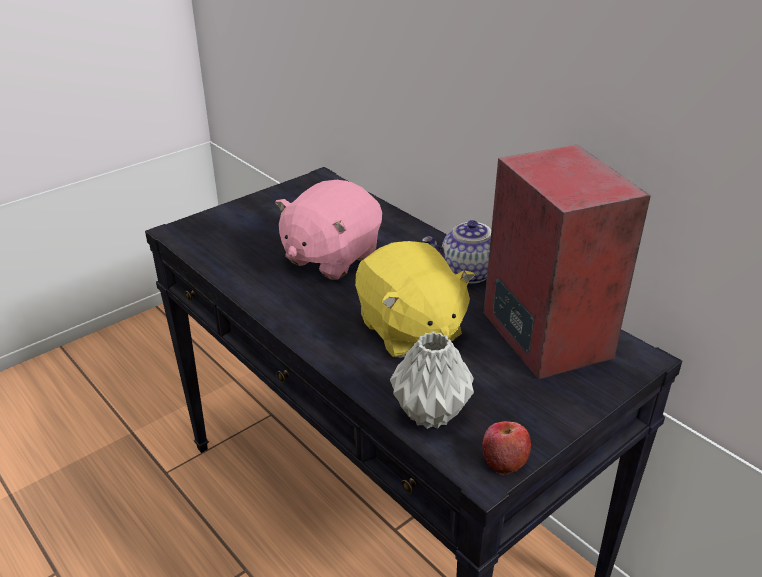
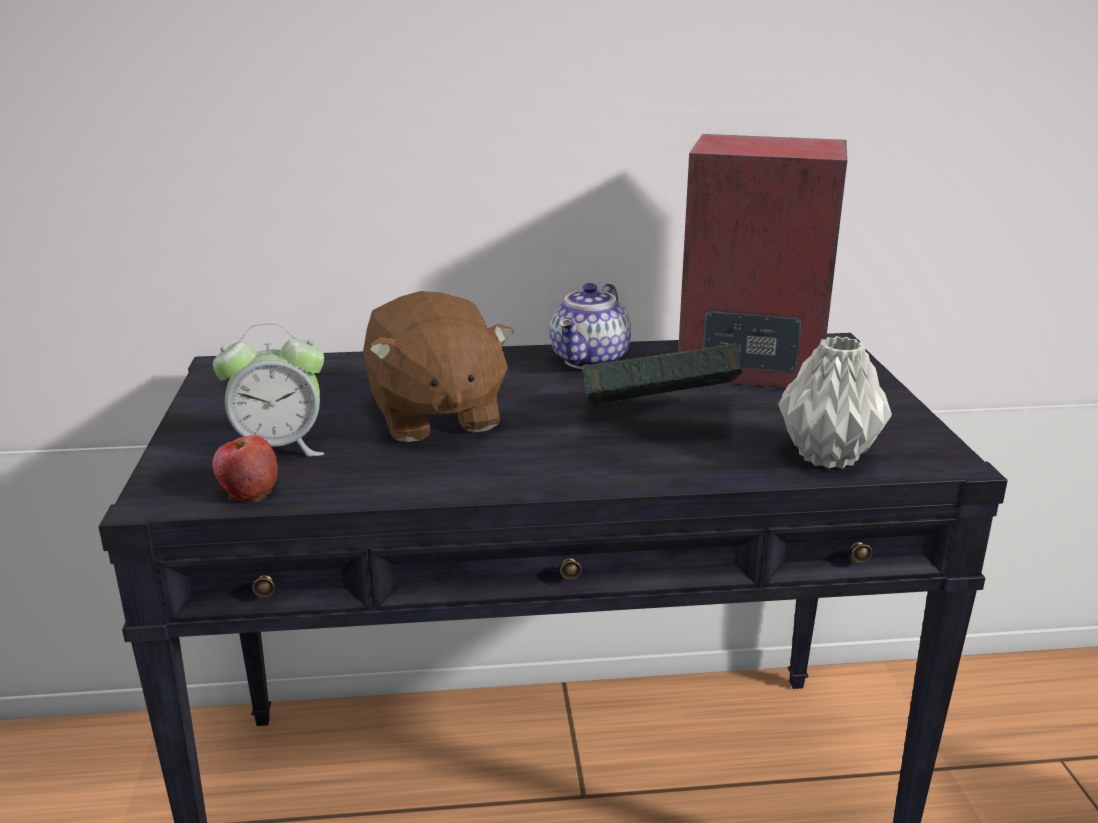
camera: 55 degrees left, 10 degrees down
pink plush toy [275,180,382,280] -> brown plush toy [363,291,514,442]
yellow plush toy [355,241,475,358] -> book [582,344,743,406]
apple [482,421,531,474] -> apple moved to [212,435,278,503]
none -> alarm clock [213,323,325,457]

